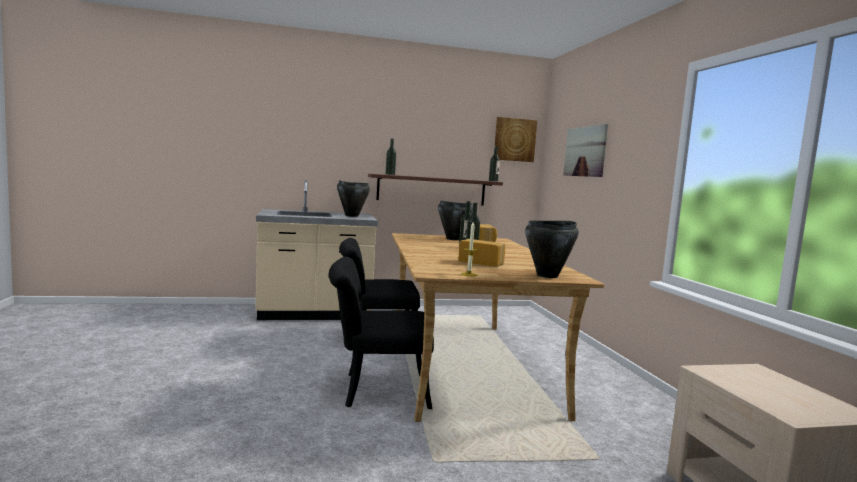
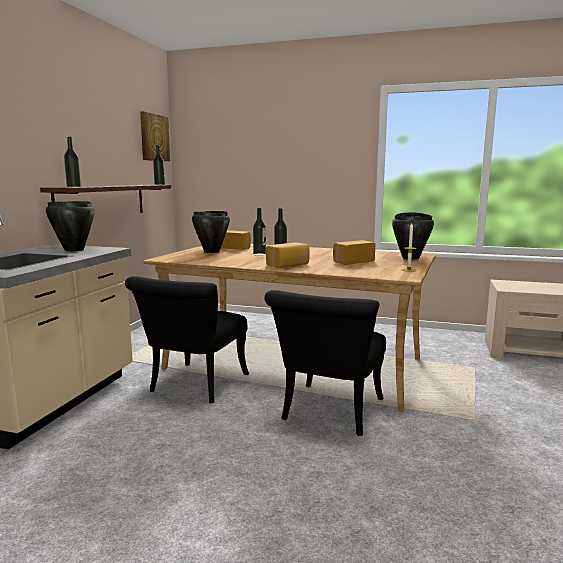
camera: 60 degrees left, 5 degrees up
picture [563,124,608,177] -> none
none -> bread [266,243,310,268]

